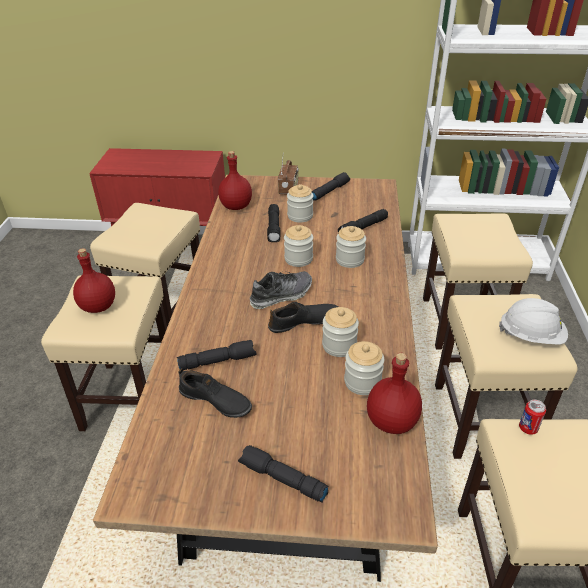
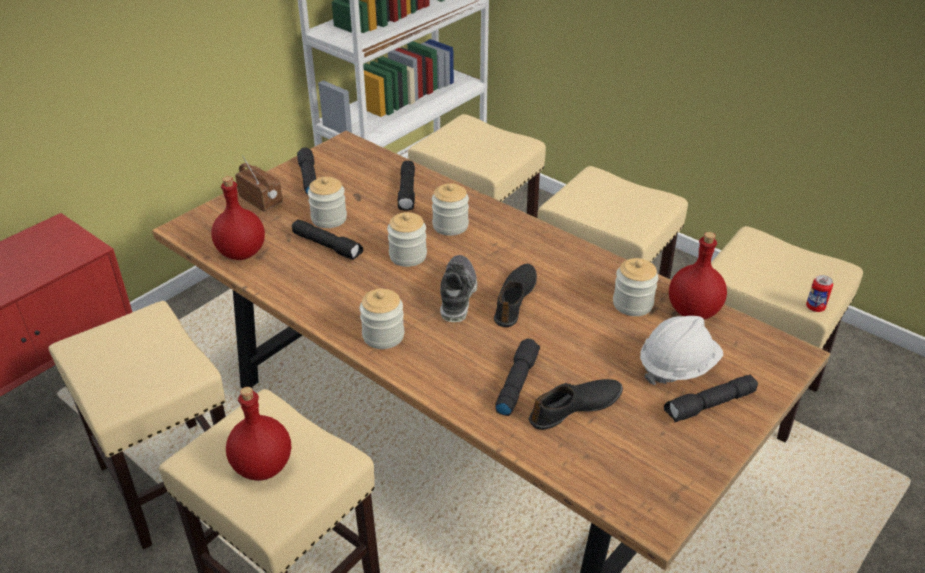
camera: 55 degrees left, 0 degrees up
jar [322,307,359,357] -> jar moved to [360,289,404,349]
white hard hat [499,298,568,345] -> white hard hat moved to [640,316,723,386]
can [519,400,546,435] -> can moved to [806,275,833,312]

